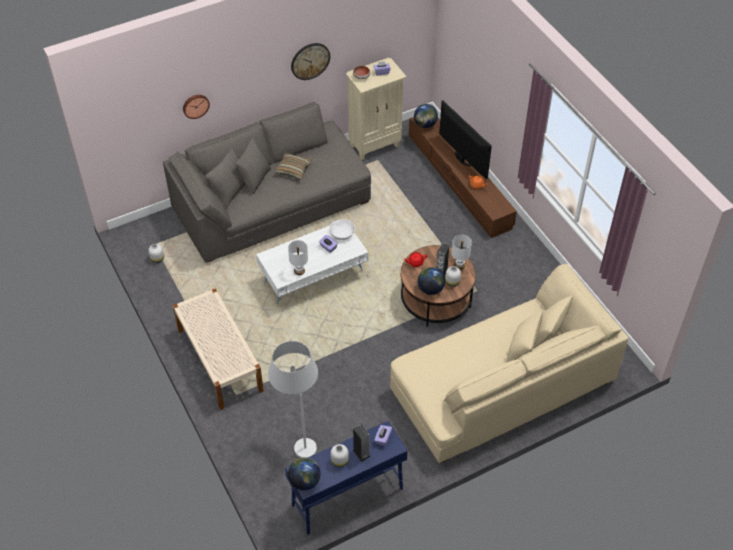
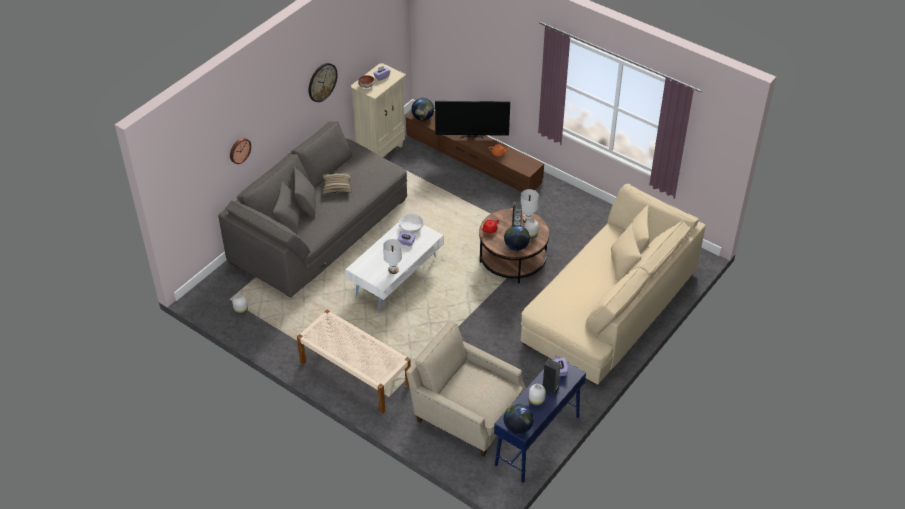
camera: 25 degrees left, 5 degrees down
white floor lamp [268,341,318,458] -> beige armchair [406,321,526,457]
television [439,100,492,179] -> television turned 150 degrees clockwise [435,101,510,139]

